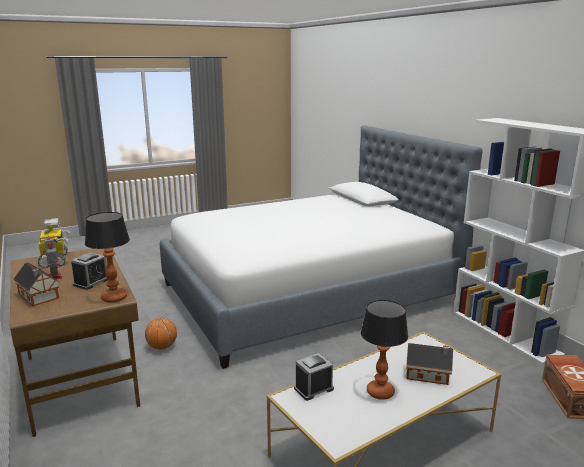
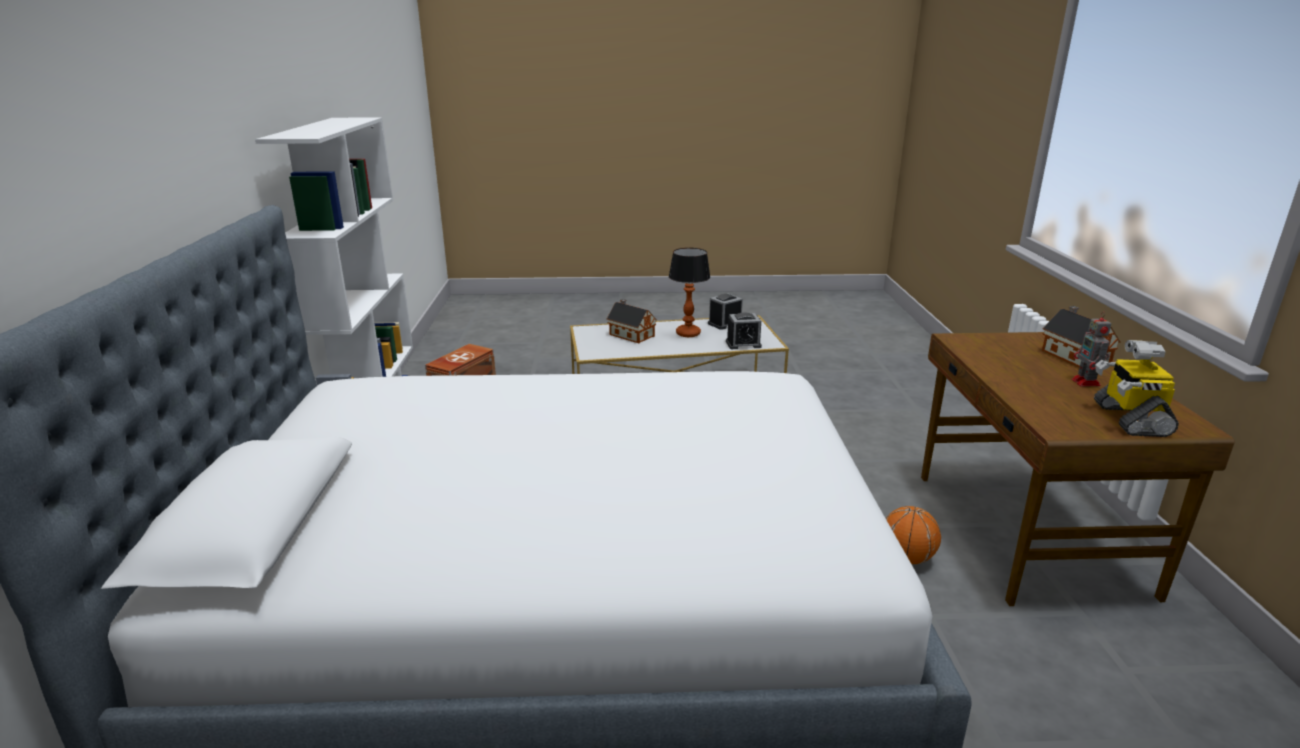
camera: 155 degrees left, 5 degrees up
alarm clock [71,253,108,290] -> alarm clock moved to [708,294,743,330]
table lamp [85,212,130,303] -> none

